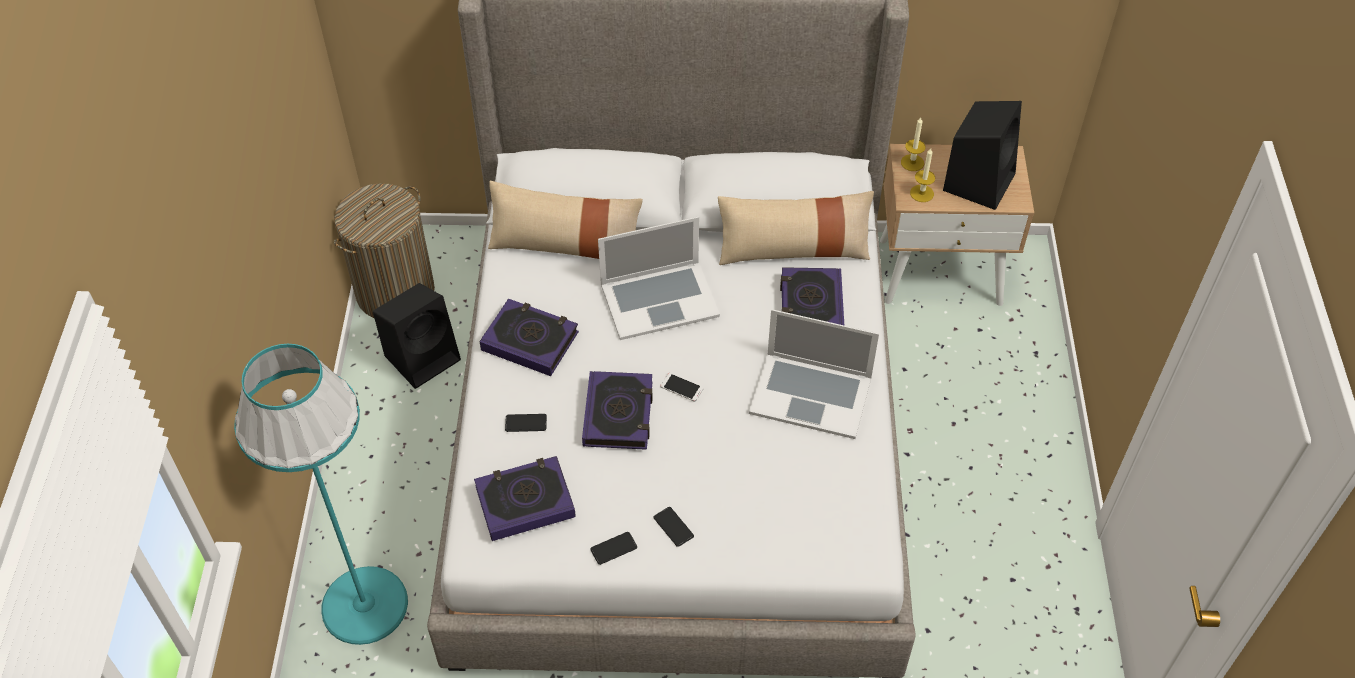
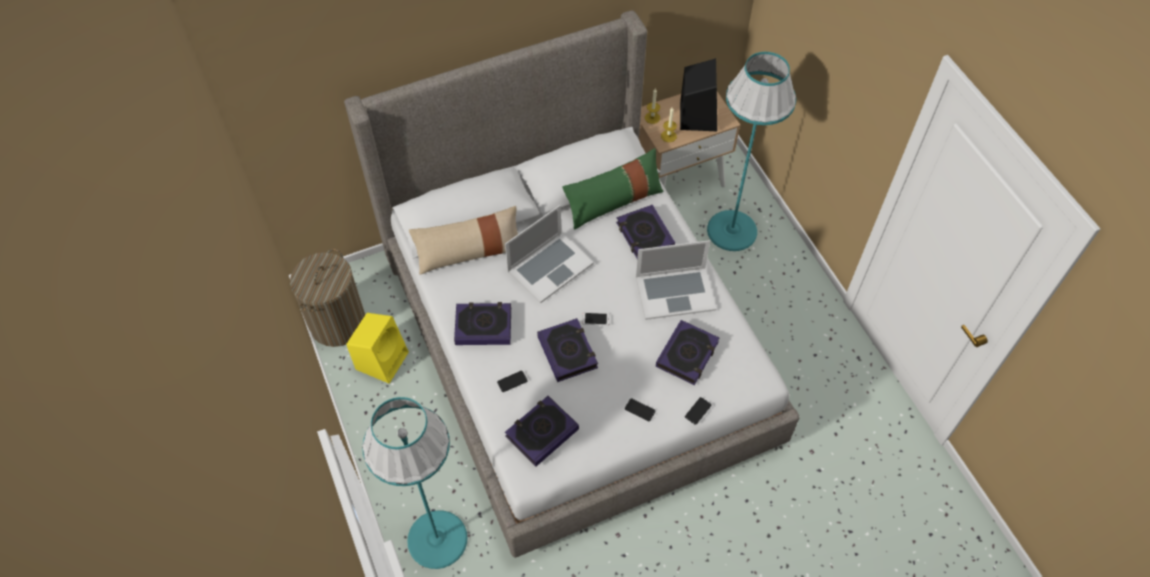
camera: 25 degrees left, 5 degrees up
black speaker [373,283,461,389] -> yellow speaker [346,313,409,384]
phone [591,532,637,565] -> phone moved to [685,397,712,425]
beige pillow [718,191,874,265] -> green pillow [562,148,664,230]
none -> book [656,320,719,385]
none -> turquoise floor lamp [707,52,796,251]

